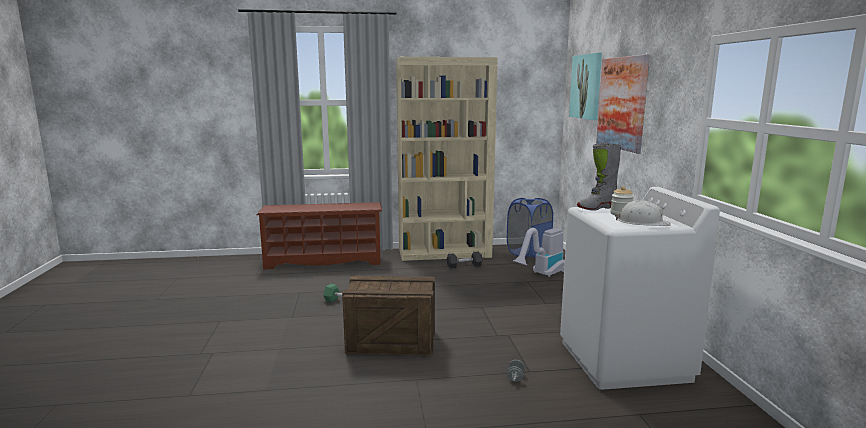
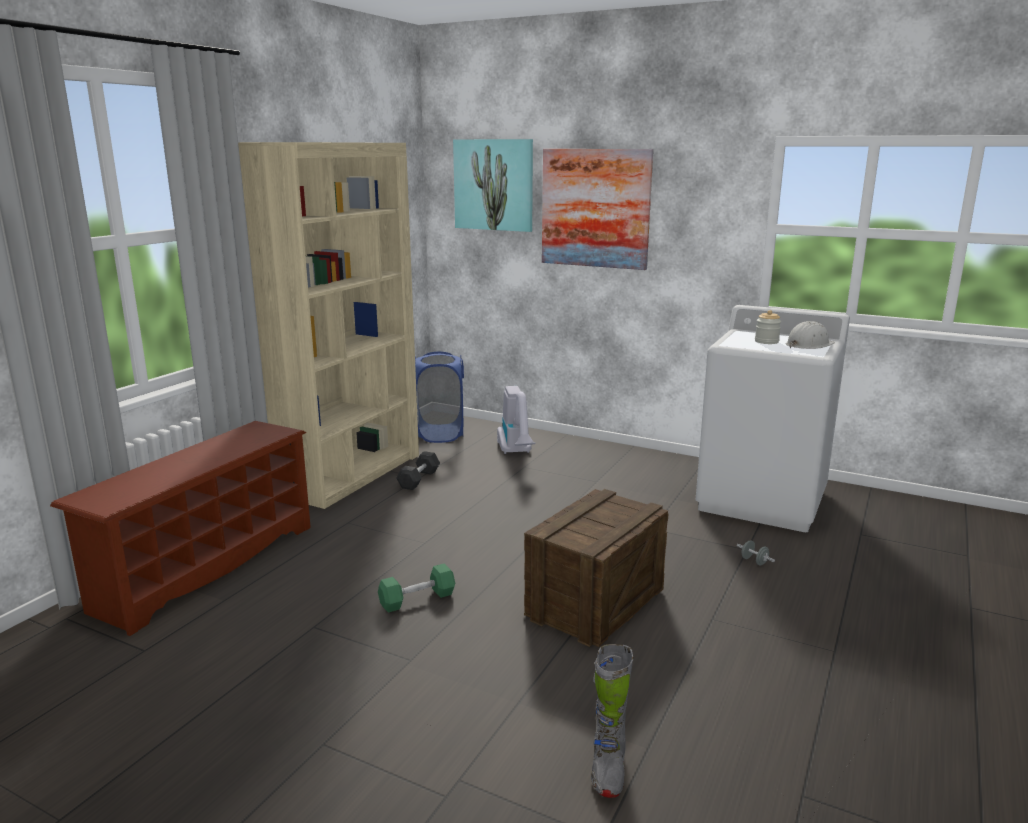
camera: 55 degrees left, 5 degrees up
grey boot [577,143,621,211] -> grey boot moved to [591,644,633,798]

